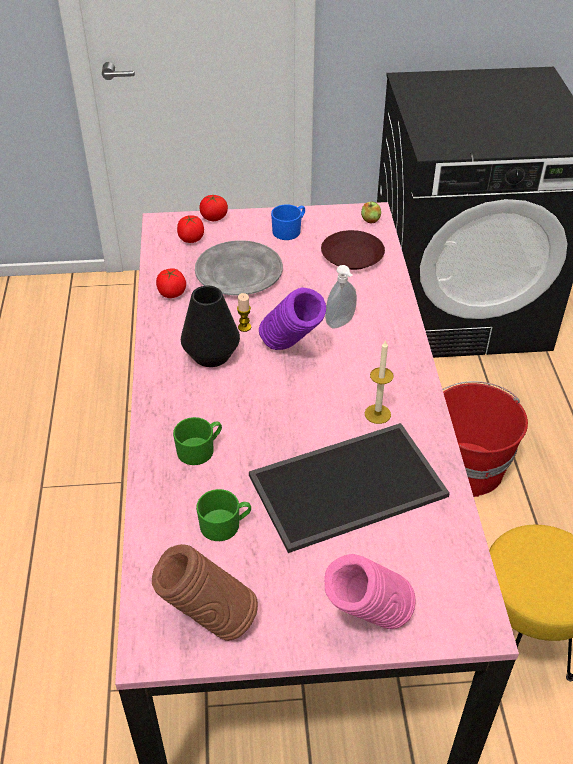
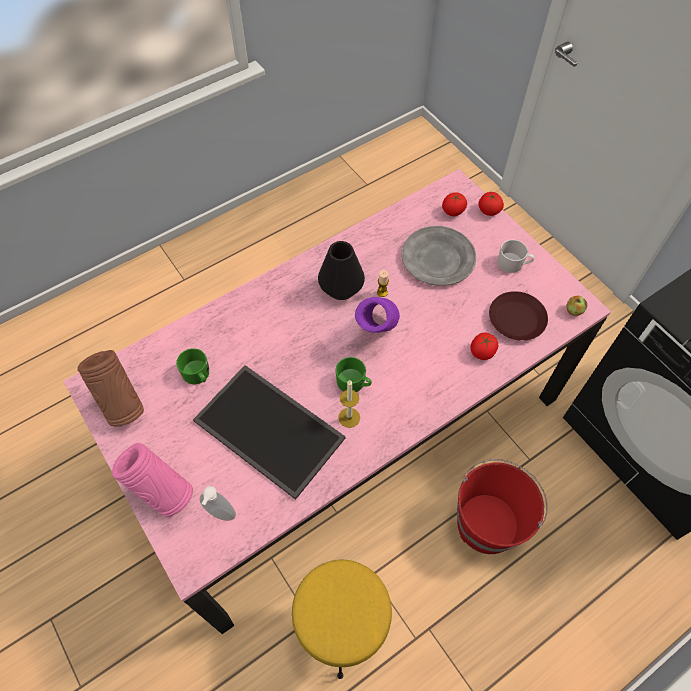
camera: 60 degrees right, 15 degrees up
tomato [156,268,186,298] -> tomato moved to [471,333,498,360]
green mug [173,417,222,465] -> green mug moved to [335,357,372,392]
blue mug [271,204,305,240] -> white mug [497,240,534,273]
soap dispenser [325,265,357,329] -> soap dispenser moved to [200,486,236,521]

